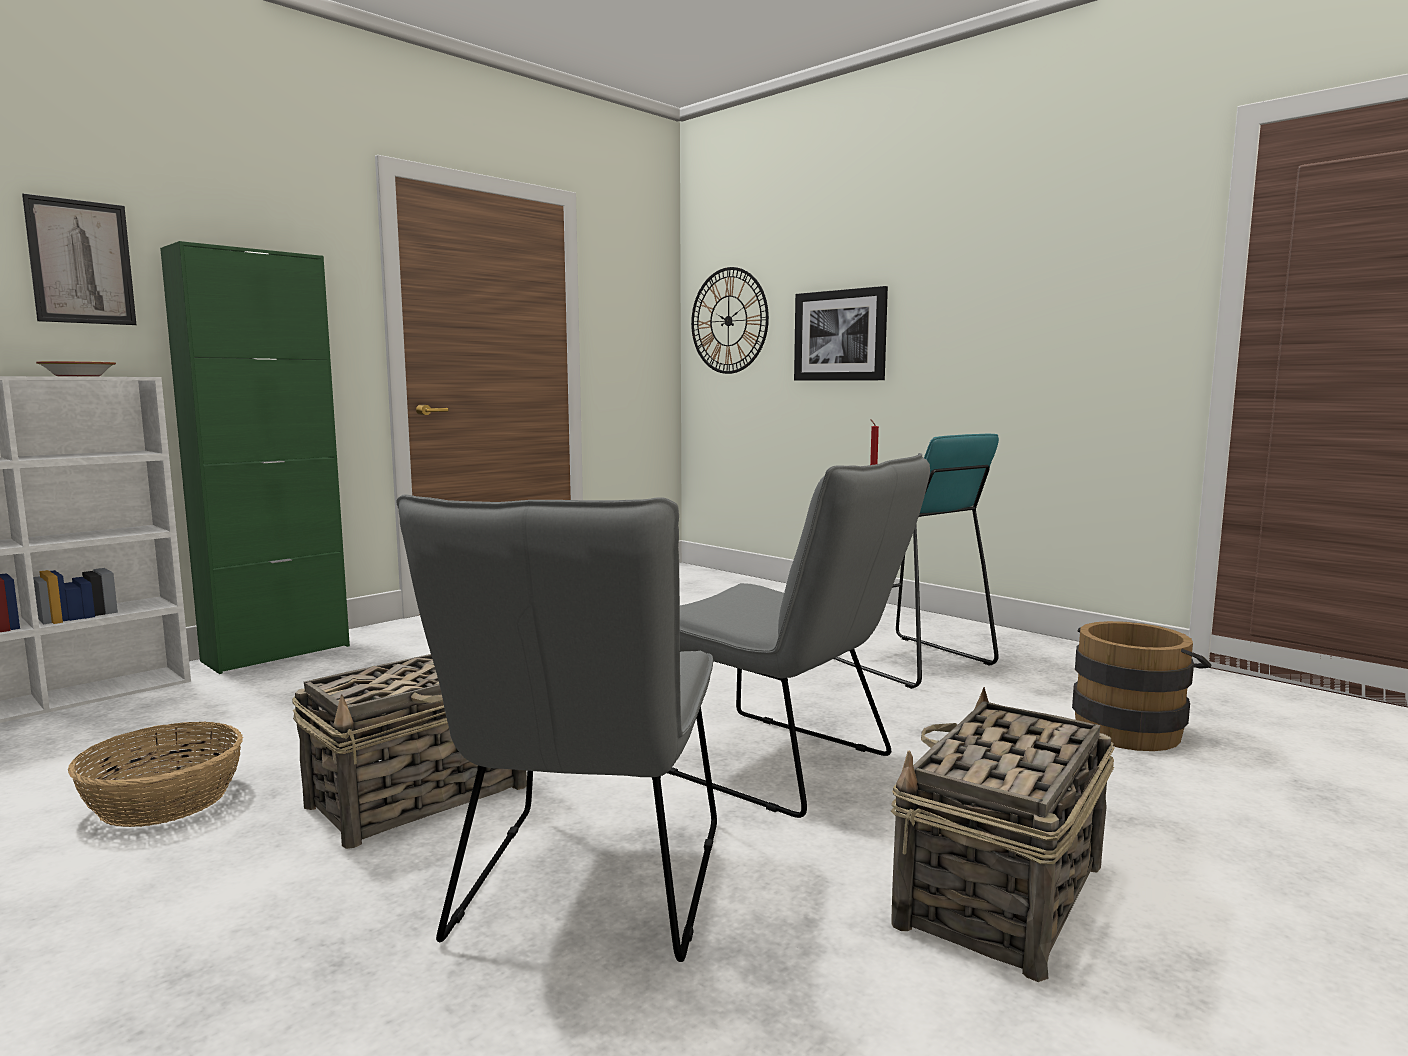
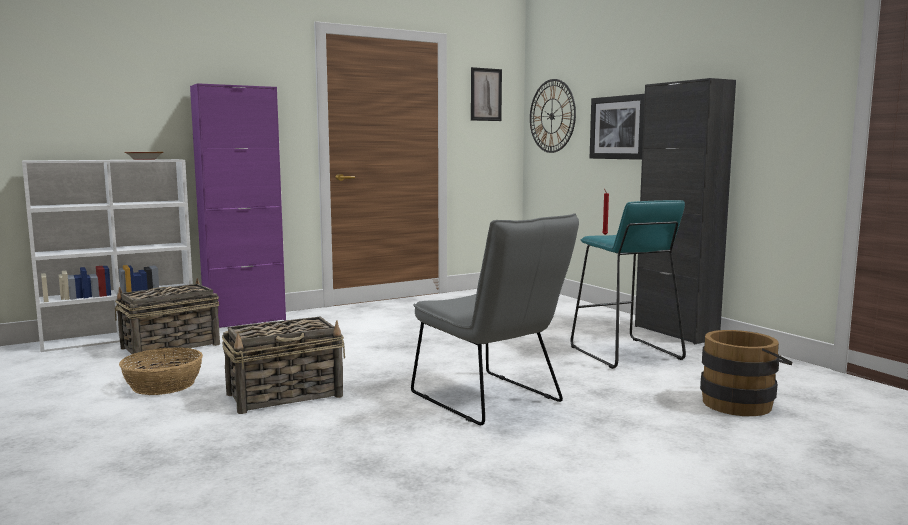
camera: 15 degrees right, 0 degrees up
picture [22,193,137,325] -> picture moved to [471,67,502,121]
green cabinet [160,241,350,674] -> purple cabinet [190,83,286,328]
grey chair [396,494,717,962] -> none
basket [891,687,1115,982] -> basket moved to [115,278,220,358]
none -> black cabinet [635,78,736,344]

